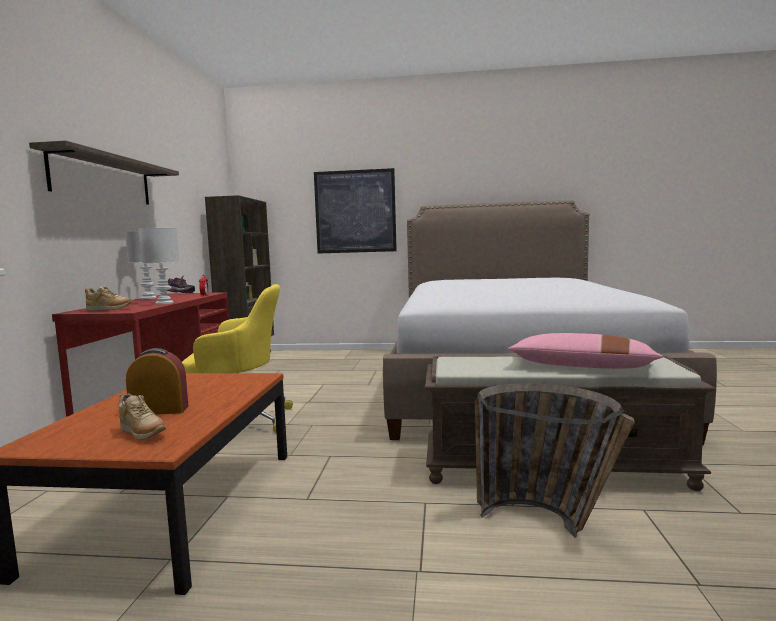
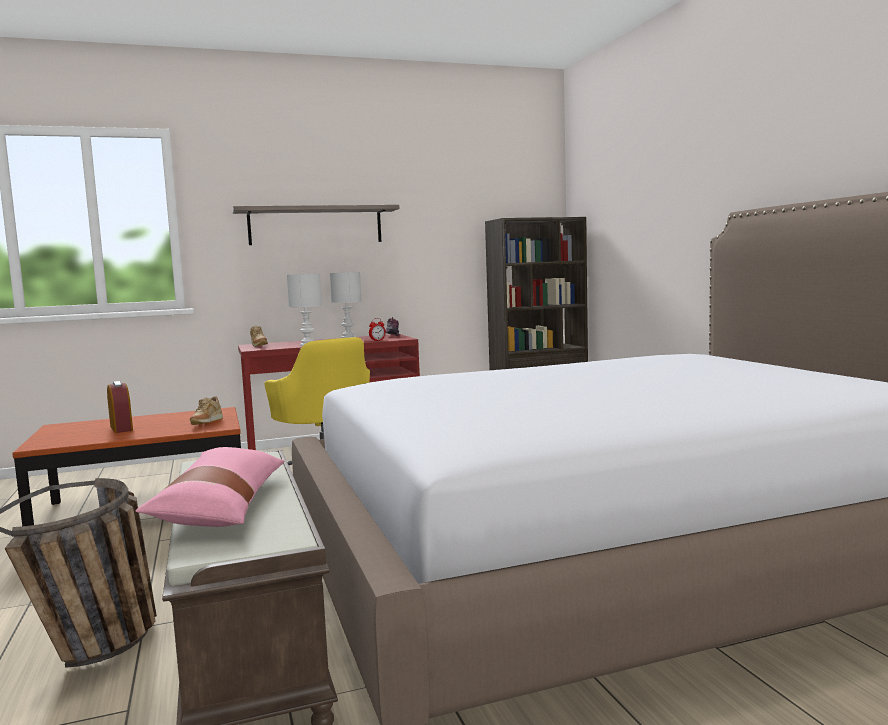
camera: 65 degrees right, 0 degrees up
beige shoe [118,393,166,440] -> beige shoe moved to [190,396,223,425]
picture [314,168,397,253] -> none

